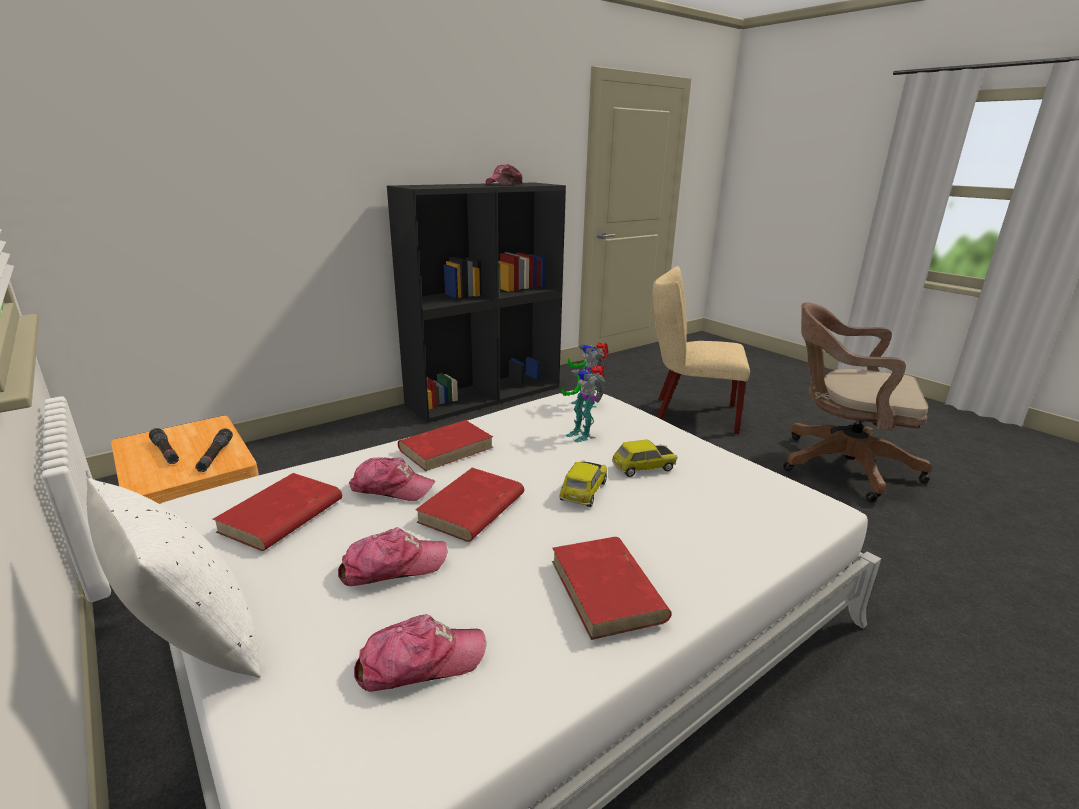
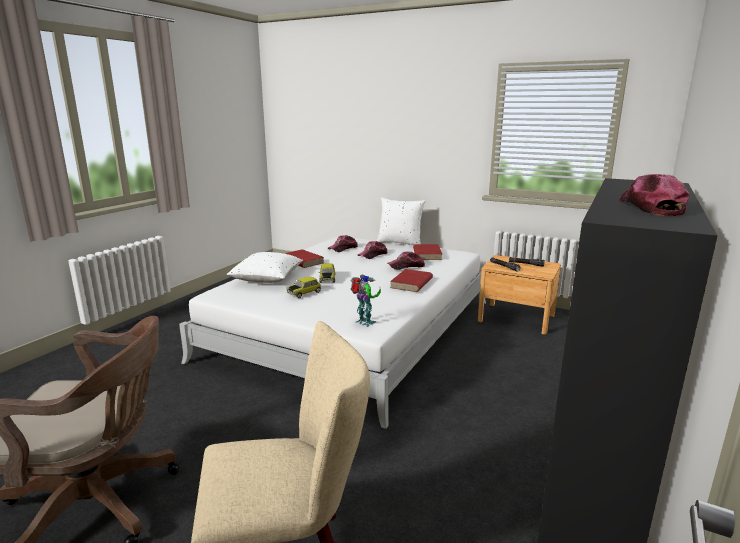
camera: 155 degrees right, 5 degrees down
red book [415,468,524,542] -> none
toy robot [561,366,605,442] -> none
none -> white pillow [227,252,303,283]

